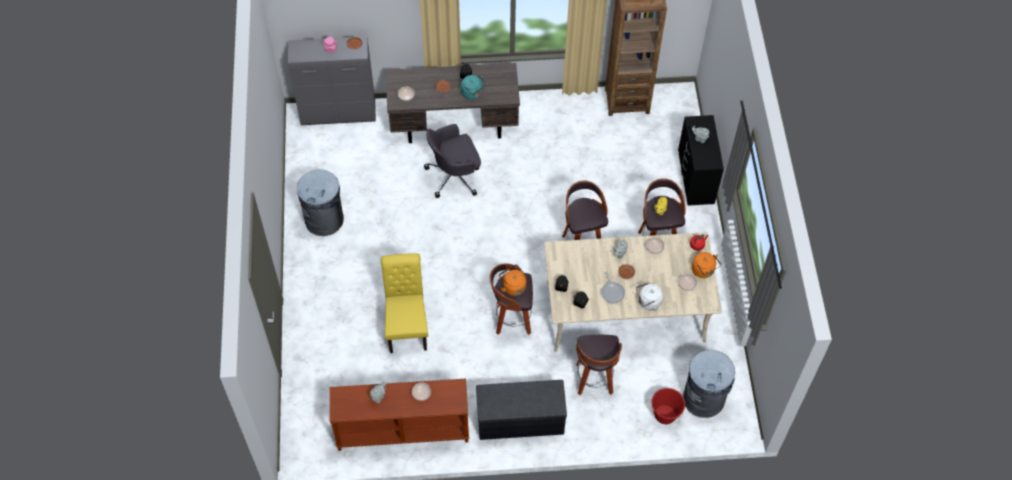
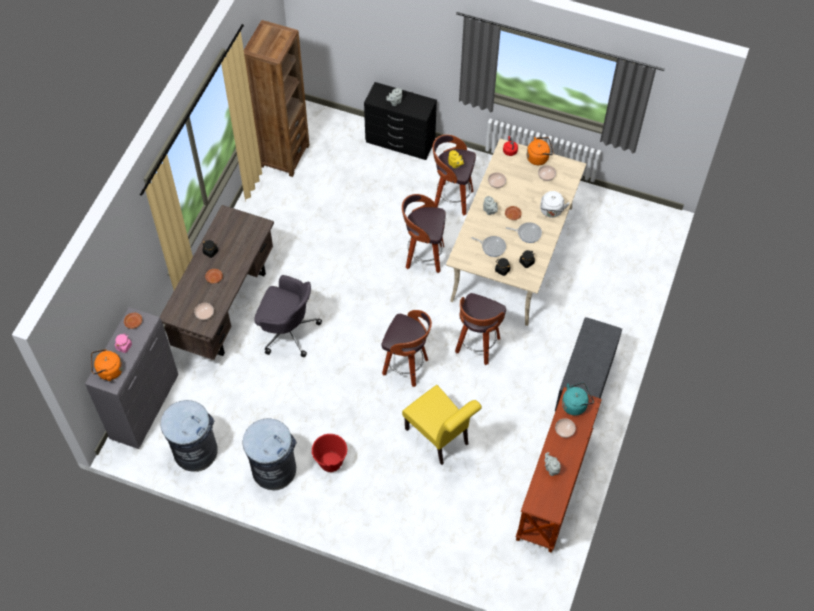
camera: 65 degrees left, 0 degrees up
yellow chair [381,253,428,353] -> yellow chair turned 150 degrees counterclockwise [402,385,482,465]
grey office chair [424,124,481,198] -> grey office chair turned 75 degrees counterclockwise [254,275,322,357]
turquoise kettle [461,75,486,100] -> turquoise kettle moved to [562,382,594,416]
orange kettle [499,265,526,296] -> orange kettle moved to [91,349,123,381]
stool [576,335,622,395] -> stool moved to [381,310,432,387]
red bucket [651,388,685,424] -> red bucket moved to [311,434,348,472]
grey trash can [683,350,735,418] -> grey trash can moved to [160,400,218,472]
none -> frying pan [471,236,506,257]

